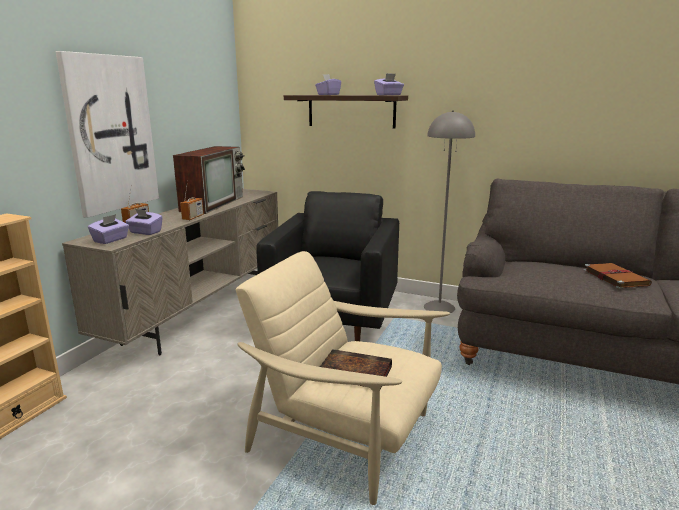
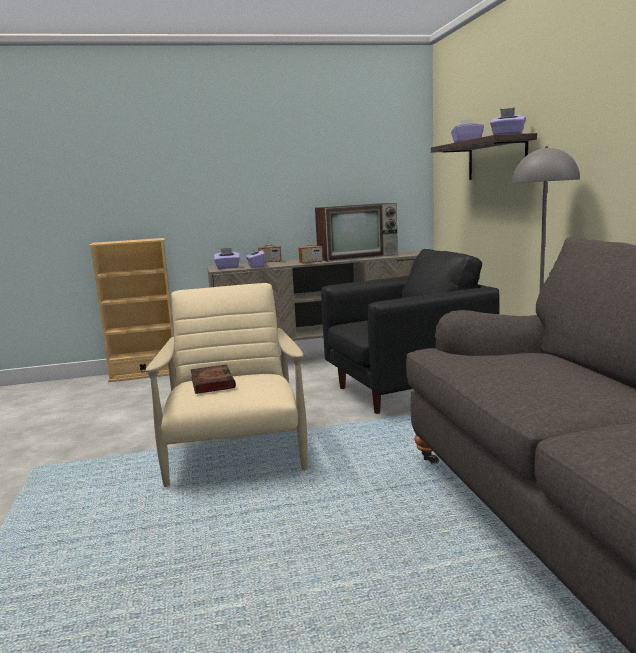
camera: 55 degrees right, 5 degrees down
picture [56,51,159,218] -> none
brown book [584,263,652,289] -> none

